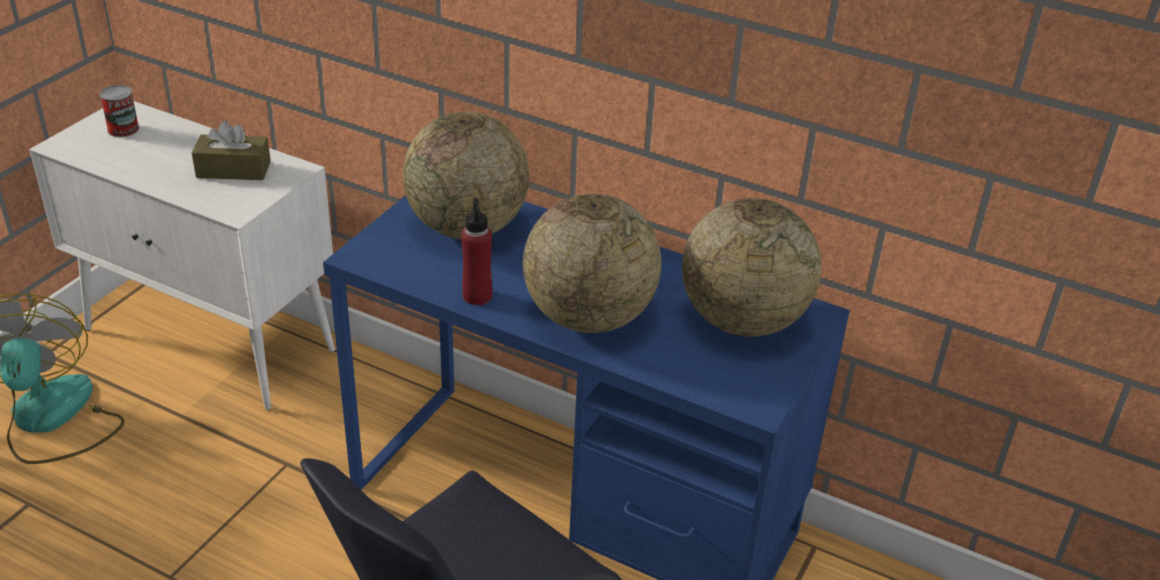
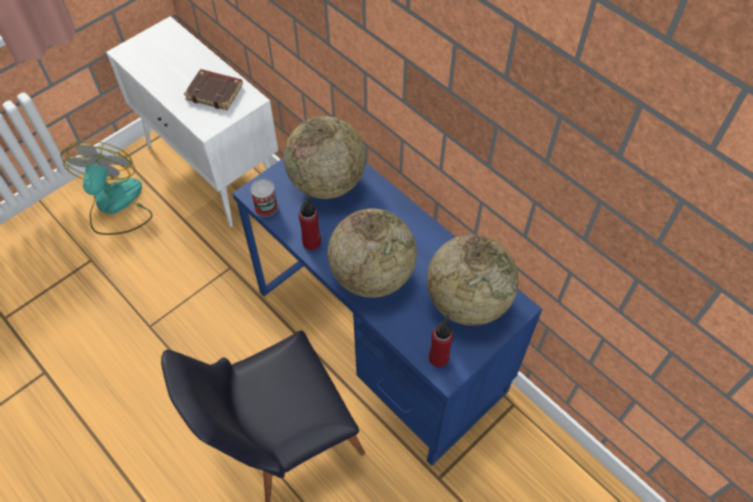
camera: 20 degrees right, 20 degrees up
can [100,85,139,137] -> can moved to [250,179,278,217]
brown tissue box [192,121,271,180] -> brown book [184,69,243,110]
none -> red bottle [429,315,453,367]

